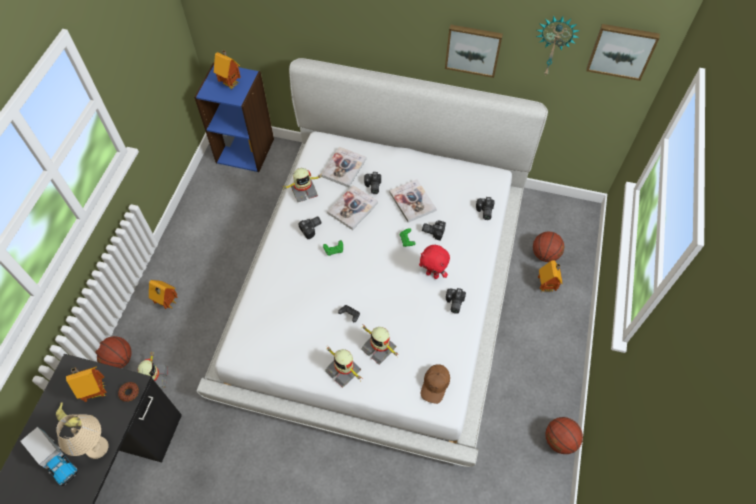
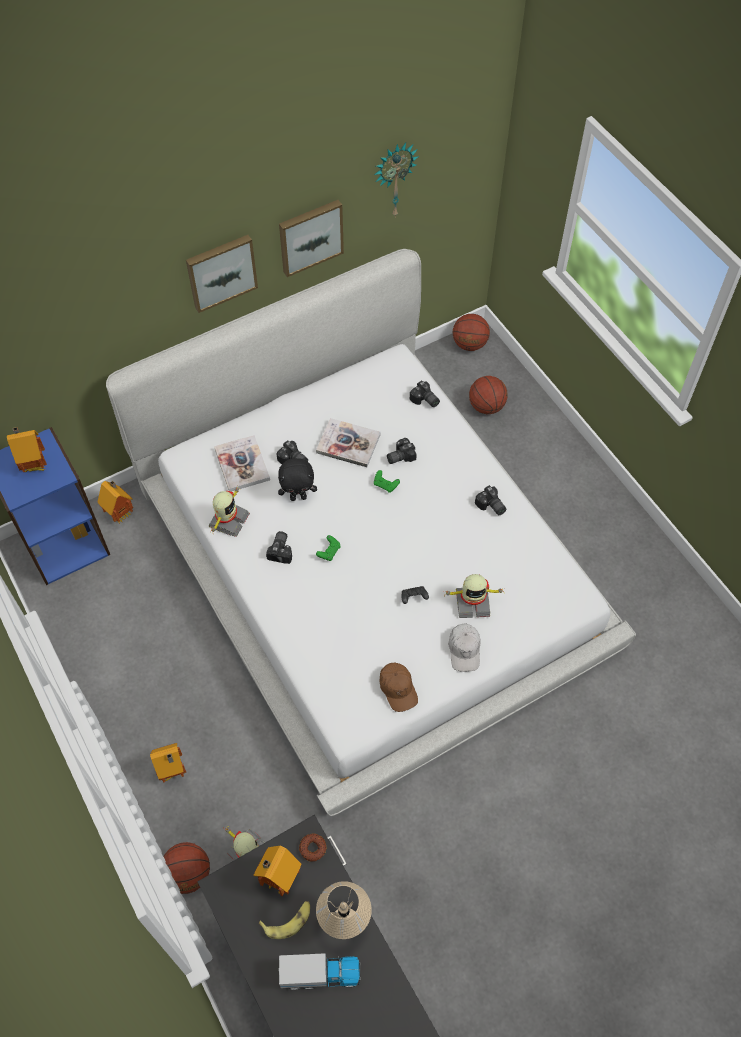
camera: 45 degrees left, 0 degrees up
toy robot [325,347,361,388] -> white cap [448,624,481,672]
book [327,185,378,230] -> black plush toy [278,458,317,501]
red plush toy [419,245,450,279] -> none
brown cap [421,364,450,404] -> brown cap moved to [380,663,418,712]
toy house [538,260,563,292] -> toy house moved to [98,480,133,523]
basketball [545,417,583,454] -> basketball moved to [453,314,490,351]
picture [586,24,660,81] -> picture moved to [186,235,258,313]

